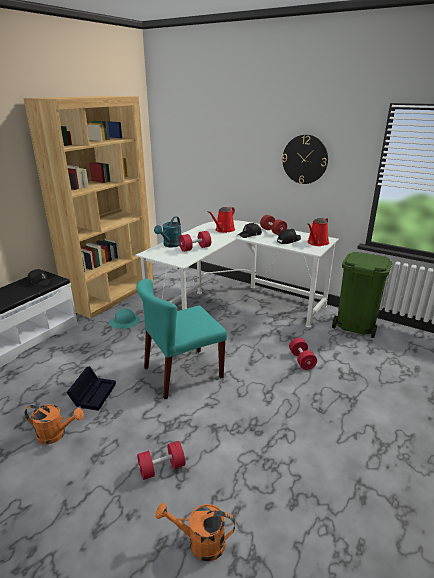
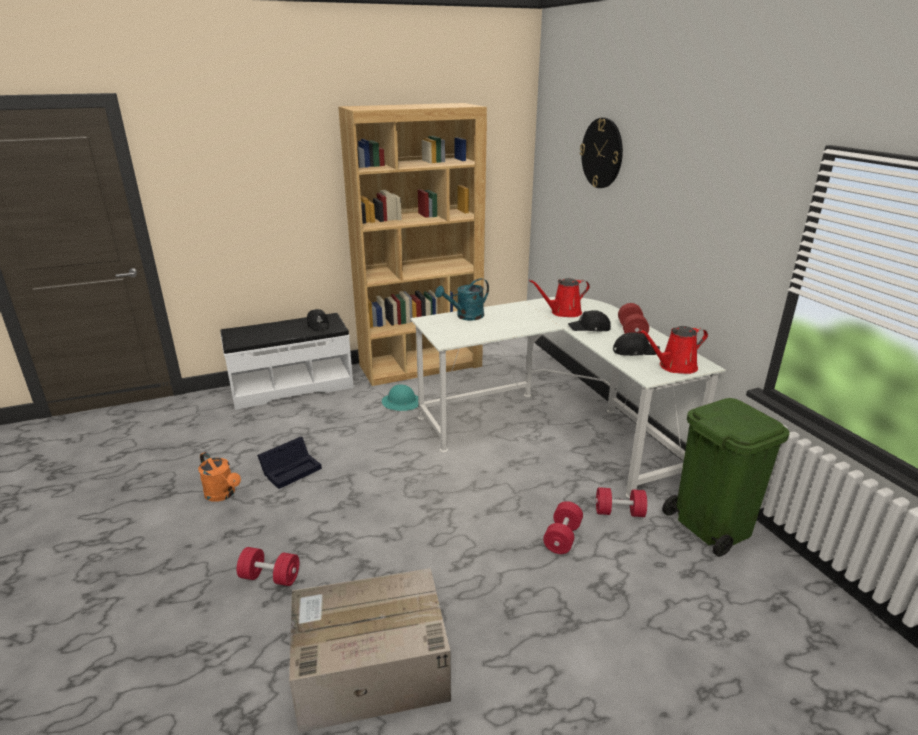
camera: 35 degrees right, 0 degrees up
turquoise chair [136,279,227,399] -> none
orange watering can [156,502,235,561] -> none
red dumbbell [179,231,211,252] -> red dumbbell moved to [596,487,647,517]
wall clock [282,135,328,184] -> wall clock moved to [580,118,623,188]
none -> cardboard box [289,568,451,732]

